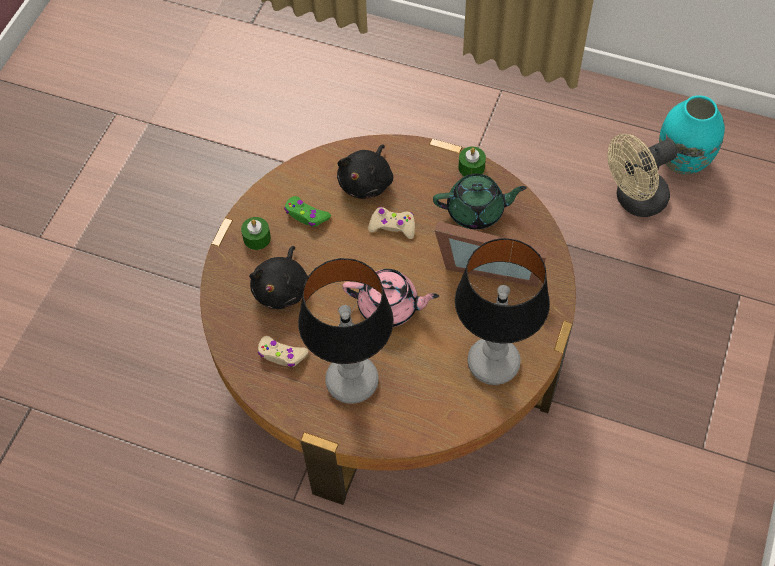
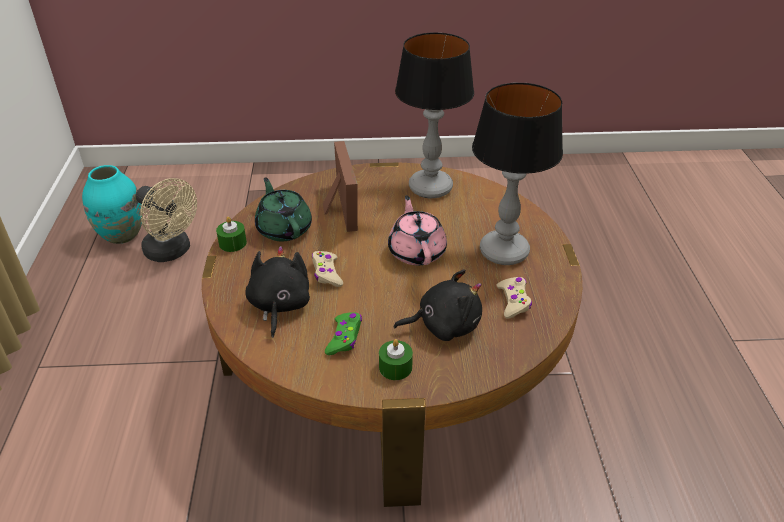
camera: 115 degrees left, 20 degrees down
black plush toy [337,145,393,199] -> black plush toy turned 90 degrees counterclockwise [246,246,310,338]

